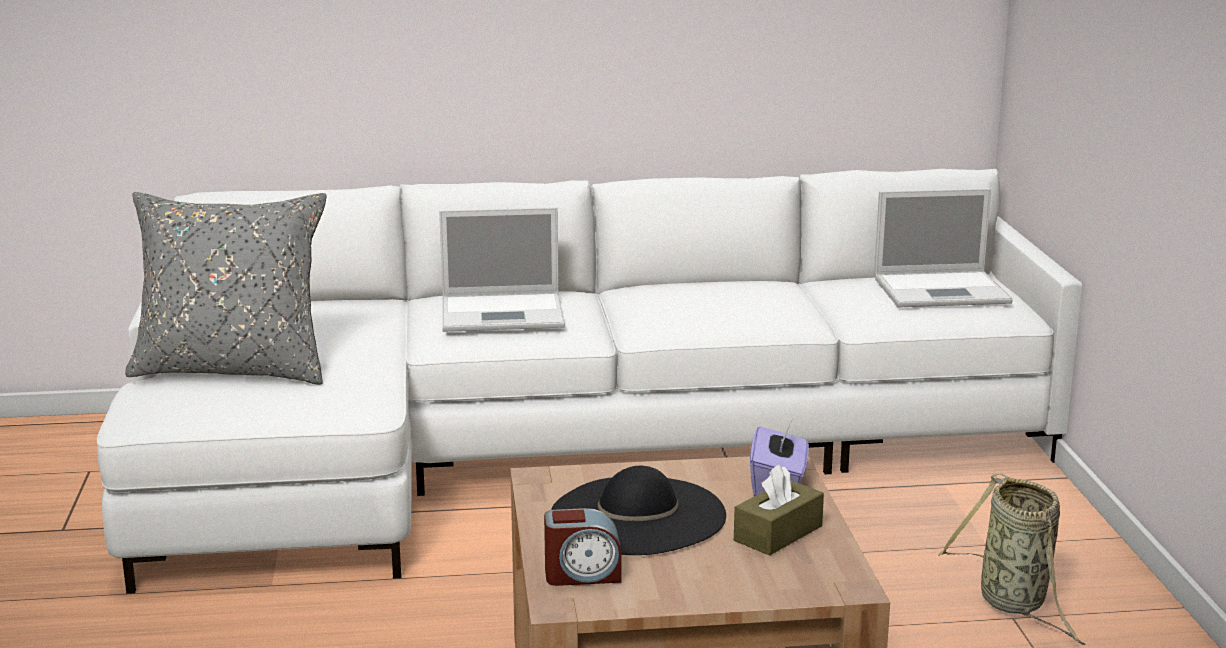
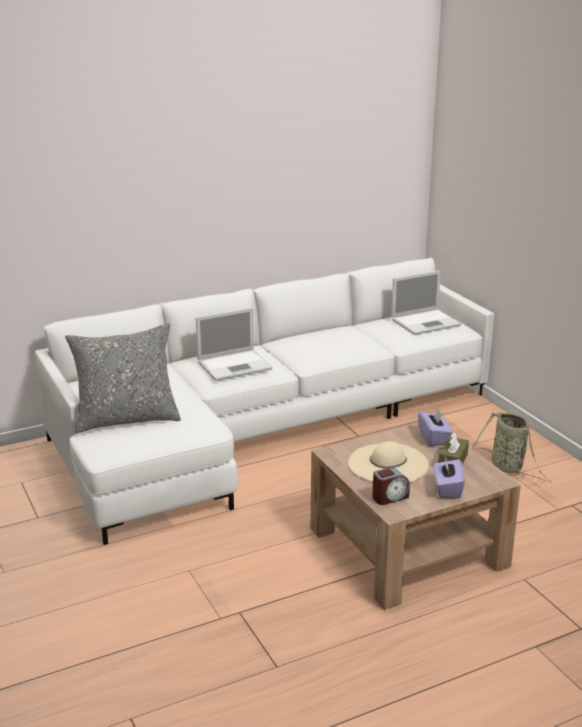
camera: 20 degrees left, 5 degrees up
black hat [551,466,726,555] -> beige hat [348,441,429,482]
none -> purple tissue box [434,456,465,498]

